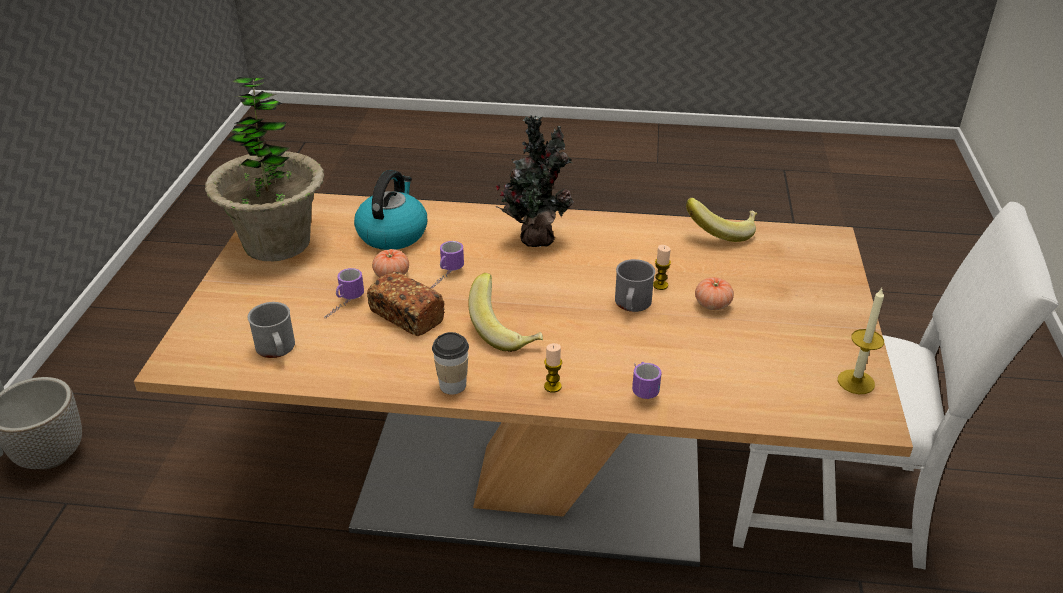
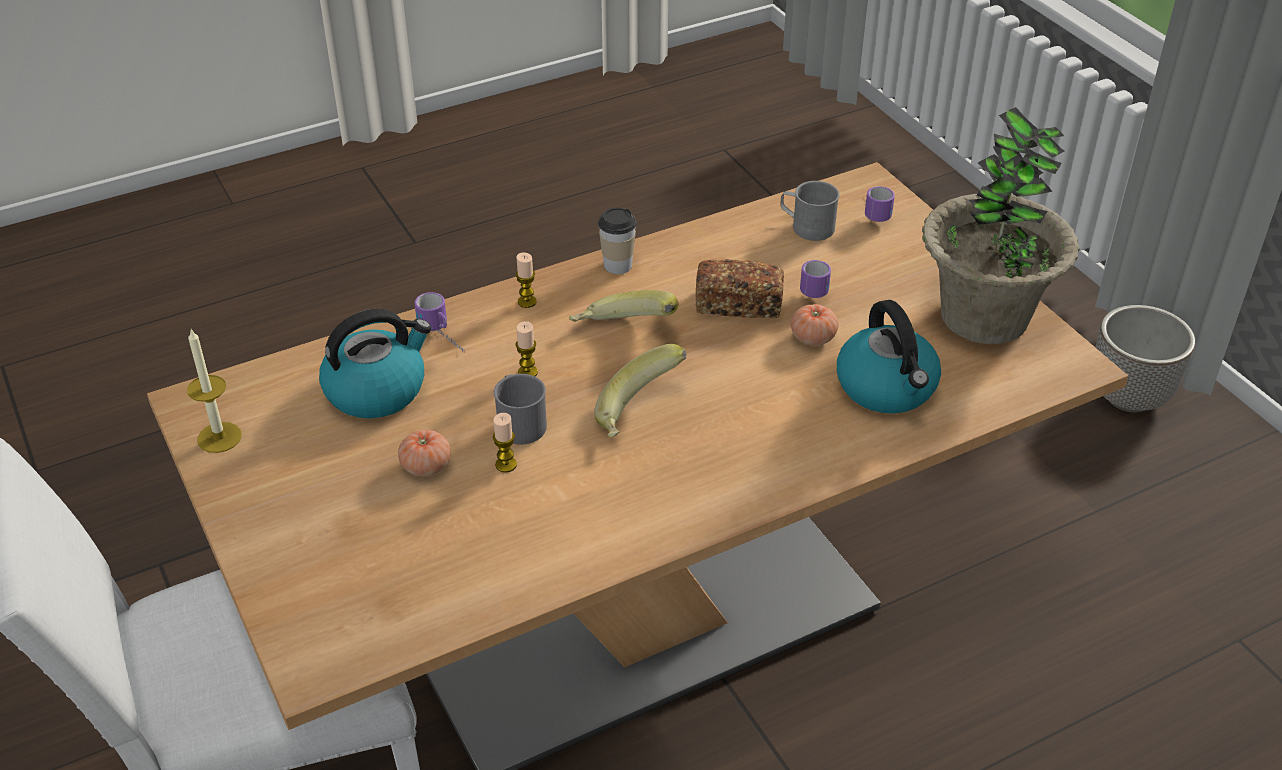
camera: 145 degrees right, 5 degrees up
mug [430,241,464,288] -> mug moved to [865,186,895,222]
potted plant [496,115,574,247] -> none
banana [686,198,758,242] -> banana moved to [594,344,686,438]
none -> kettle [319,309,431,419]
none -> candle [515,321,538,376]

